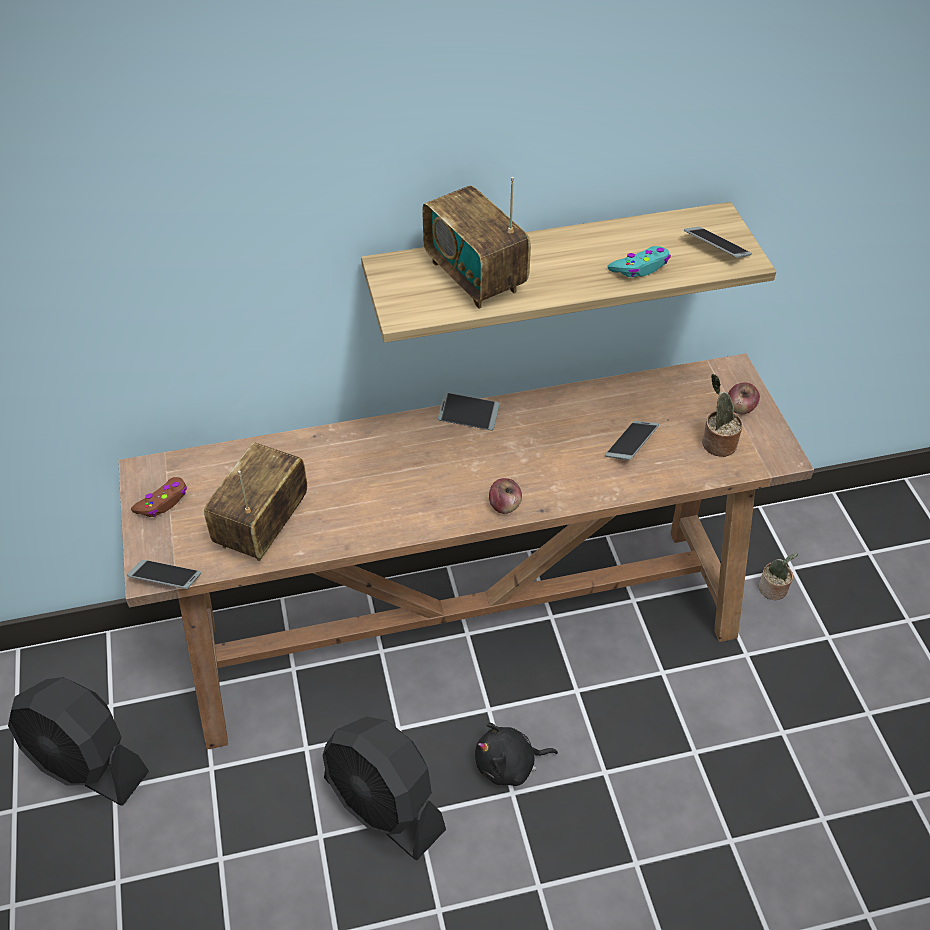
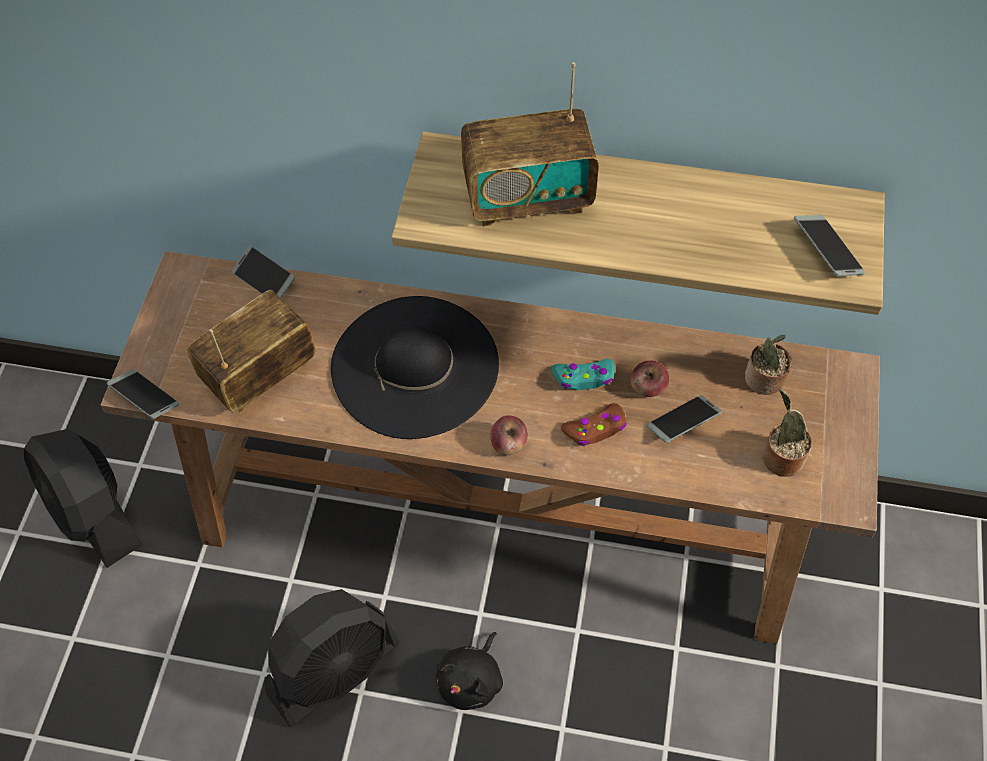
camera: 25 degrees right, 10 degrees up
brown game controller [131,477,187,517] -> brown game controller moved to [561,403,627,446]
black fan [322,716,446,860] -> black fan turned 105 degrees counterclockwise [264,589,400,728]
radio [422,177,531,309] -> radio turned 90 degrees counterclockwise [461,62,599,227]
phone [438,393,500,430] -> phone moved to [232,246,295,298]
black plush toy [475,723,558,786] -> black plush toy turned 75 degrees counterclockwise [436,632,503,710]
turquoise game controller [607,246,671,277] -> turquoise game controller moved to [551,359,615,390]
apple [728,382,760,414] -> apple moved to [630,361,669,397]
potted plant [759,553,798,600] -> potted plant moved to [745,335,792,395]
none -> black hat [331,296,499,439]

